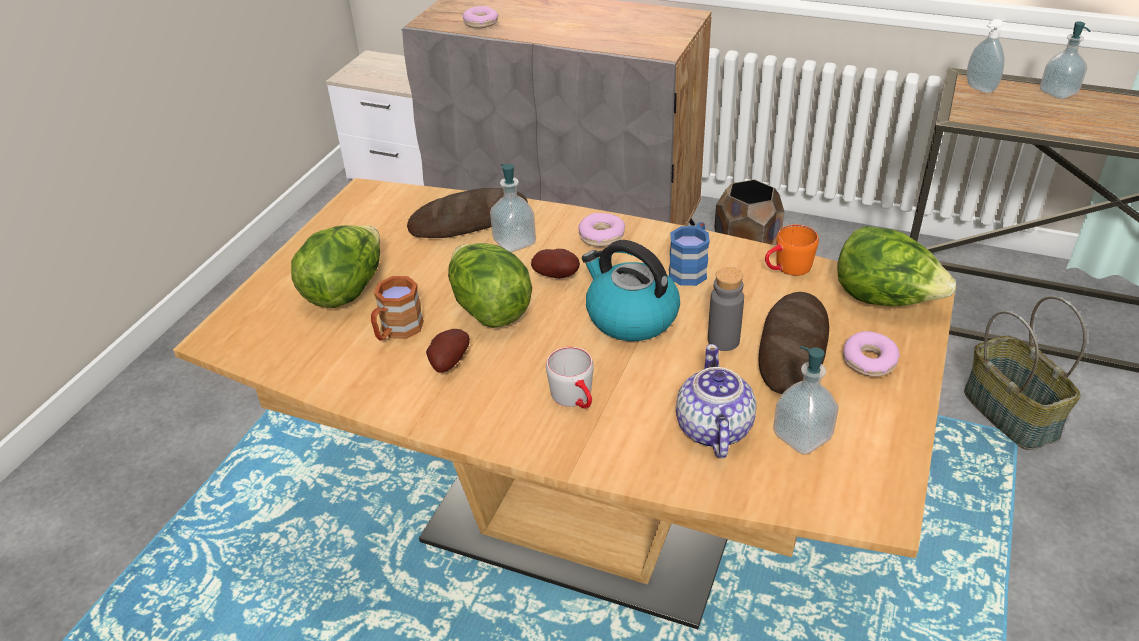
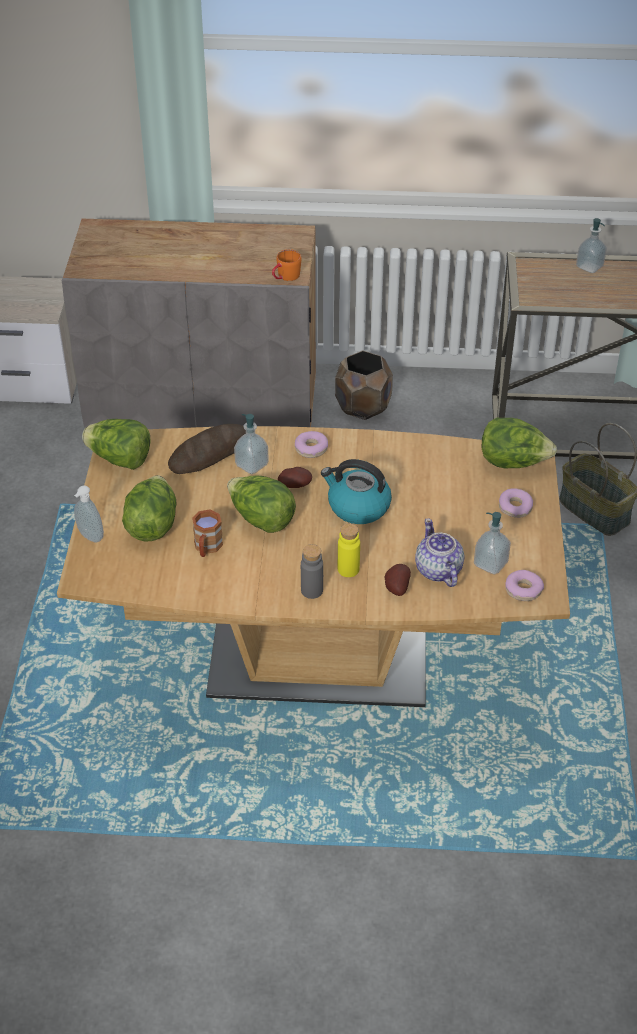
camera: 20 degrees left, 5 degrees up
potato [426,329,470,373] -> potato moved to [384,564,411,596]
donut [463,6,498,29] -> donut moved to [505,570,544,601]
grey mug [546,347,594,409] -> yellow bottle [338,523,360,577]
blue mug [669,222,710,286] -> none
grey bottle [708,267,744,351] -> grey bottle moved to [301,544,323,599]
bread [759,292,829,394] -> none
orange mug [765,224,819,276] -> orange mug moved to [272,249,301,281]
soap dispenser [967,19,1005,93] -> soap dispenser moved to [74,485,104,542]
none -> lettuce [82,419,150,470]

